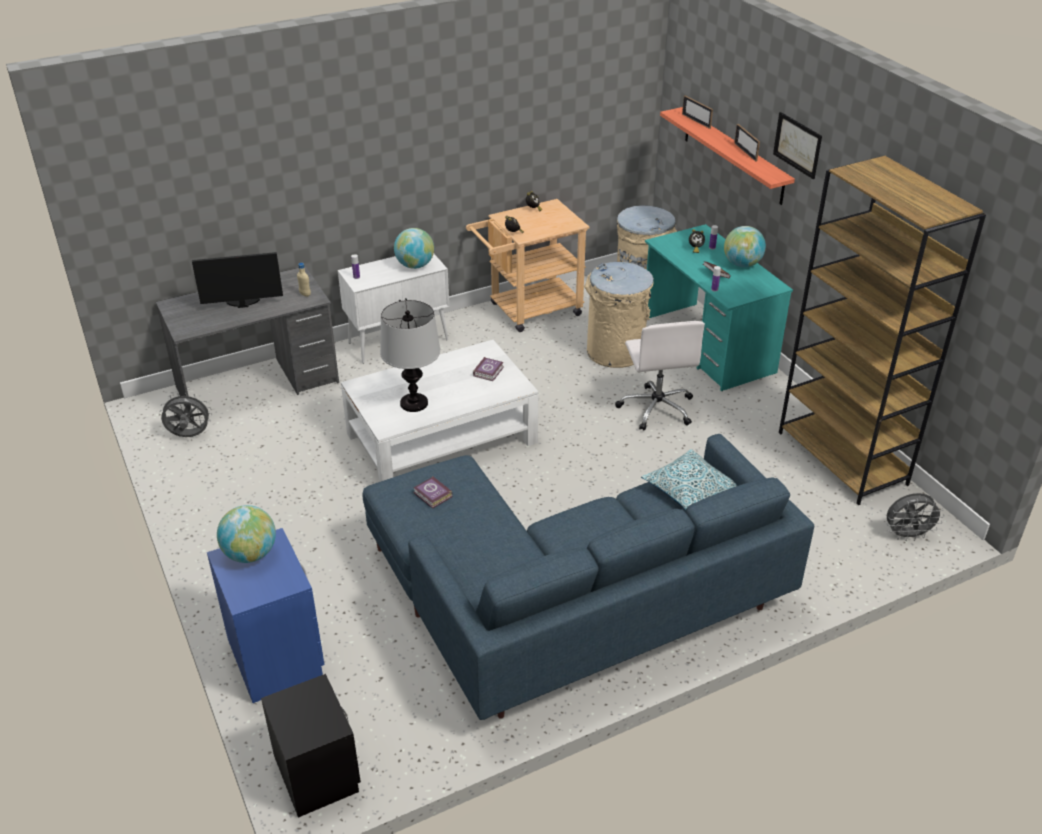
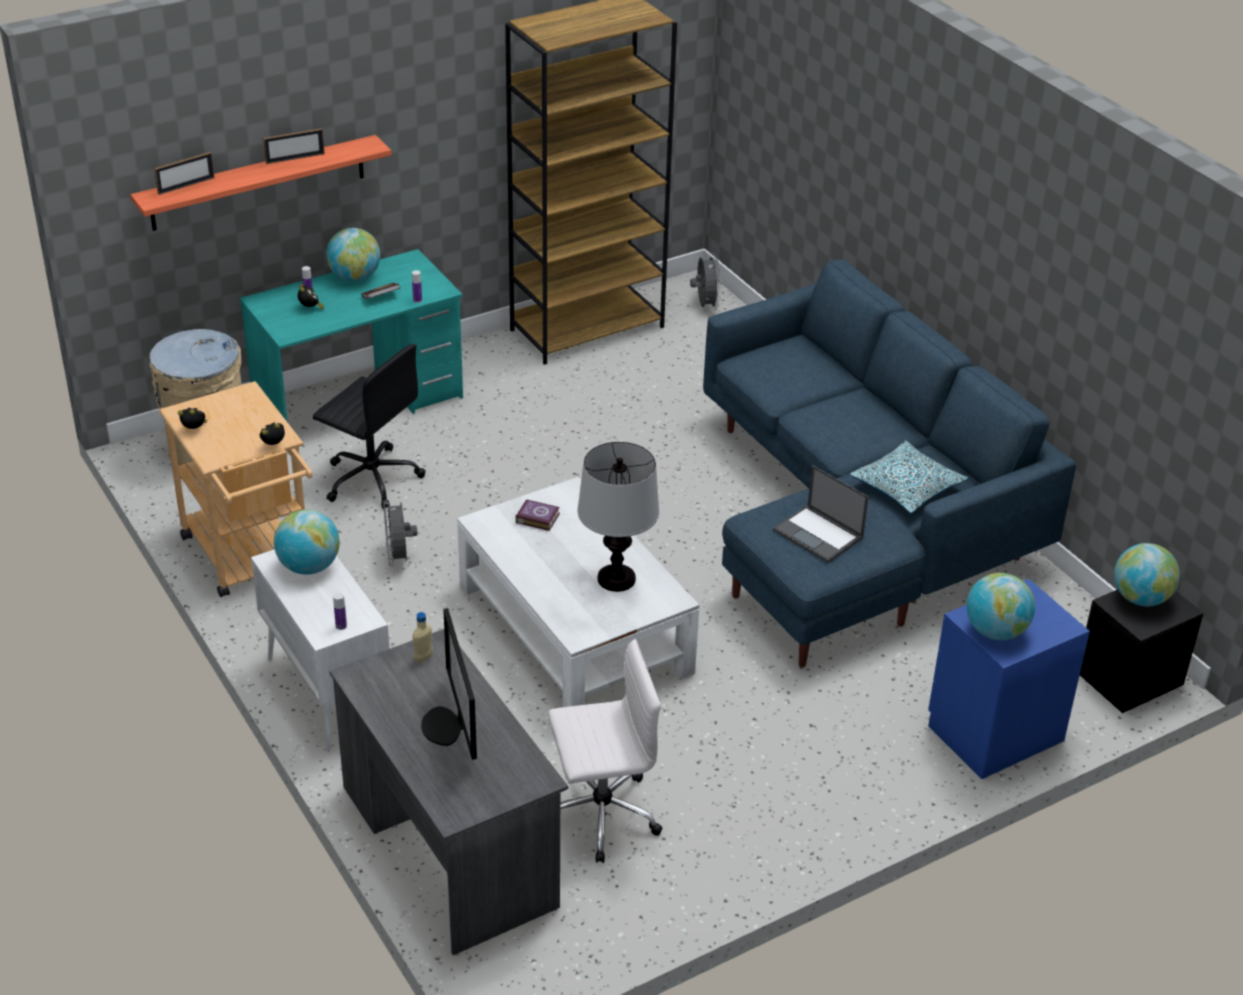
camera: 95 degrees left, 0 degrees up
grey fan [159,392,212,437] -> grey fan moved to [383,499,418,566]
book [414,476,453,509] -> laptop [773,465,869,563]
beige trash can [584,262,654,368] -> black office chair [313,344,425,509]
white office chair [615,321,705,430] -> white office chair moved to [548,639,662,863]
pillow [641,449,737,510] -> pillow moved to [850,441,968,514]
picture [773,112,822,179] -> none
none -> globe [1114,543,1180,606]

